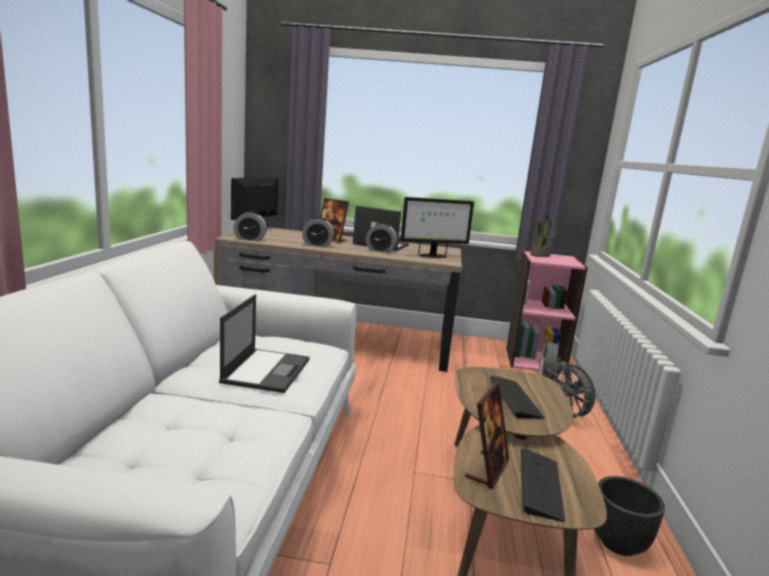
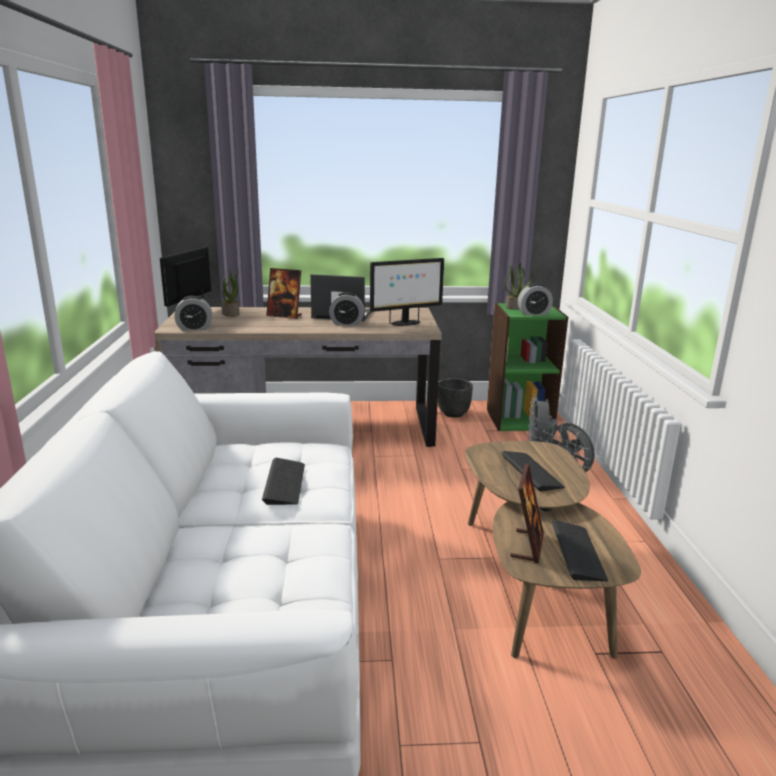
camera: 10 degrees left, 5 degrees up
laptop [219,294,310,393] -> keyboard [262,458,305,505]
alarm clock [302,217,334,247] -> alarm clock moved to [517,283,553,316]
pink bookcase [506,251,588,374] -> green bookcase [487,303,568,431]
black planter [594,476,665,556] -> black planter moved to [438,378,473,418]
none -> potted plant [221,269,240,317]

